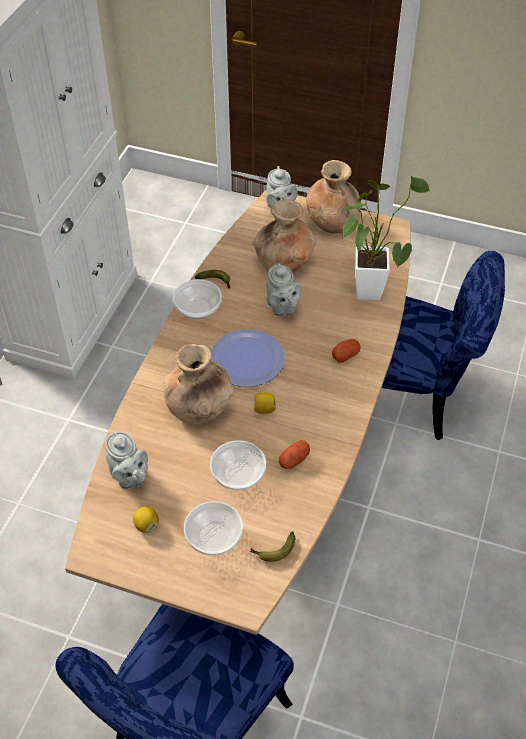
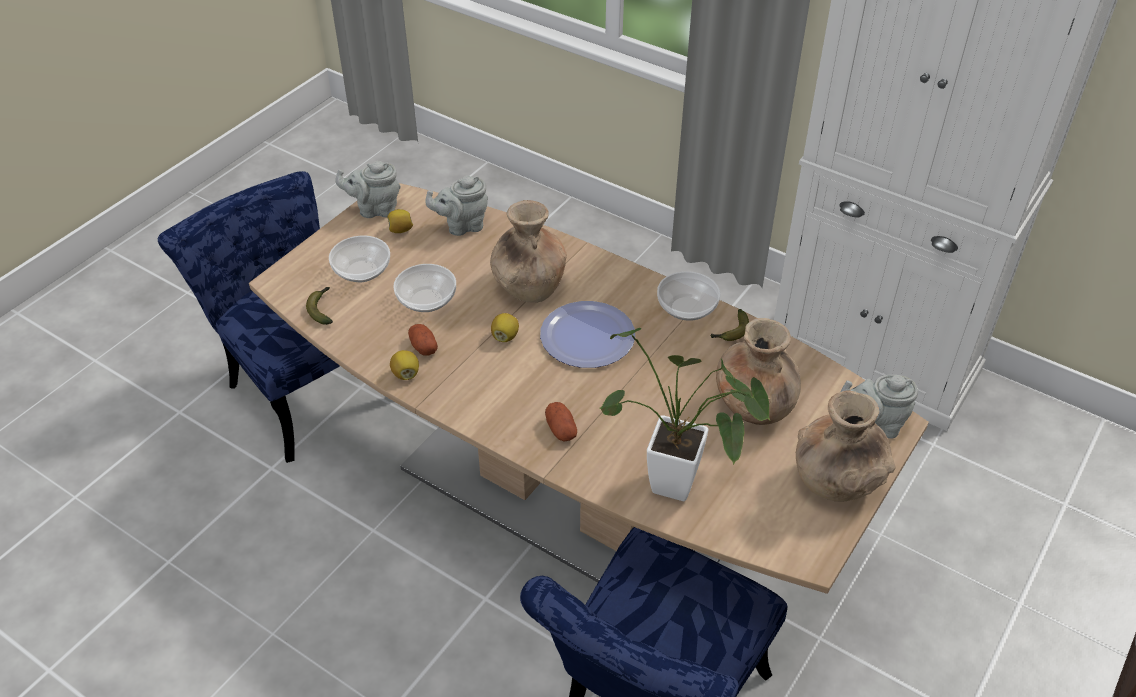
camera: 105 degrees right, 5 degrees down
grey teapot [266,263,302,316] -> grey teapot moved to [335,161,400,218]
none -> lemon [390,350,419,380]

